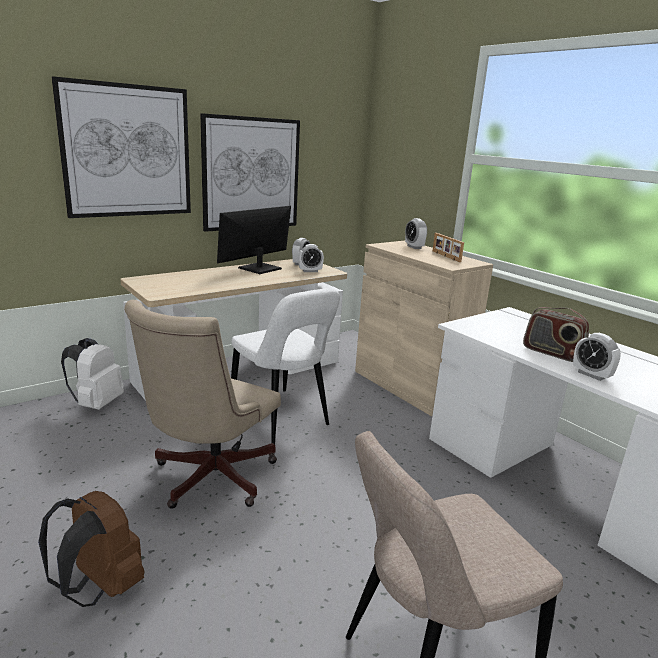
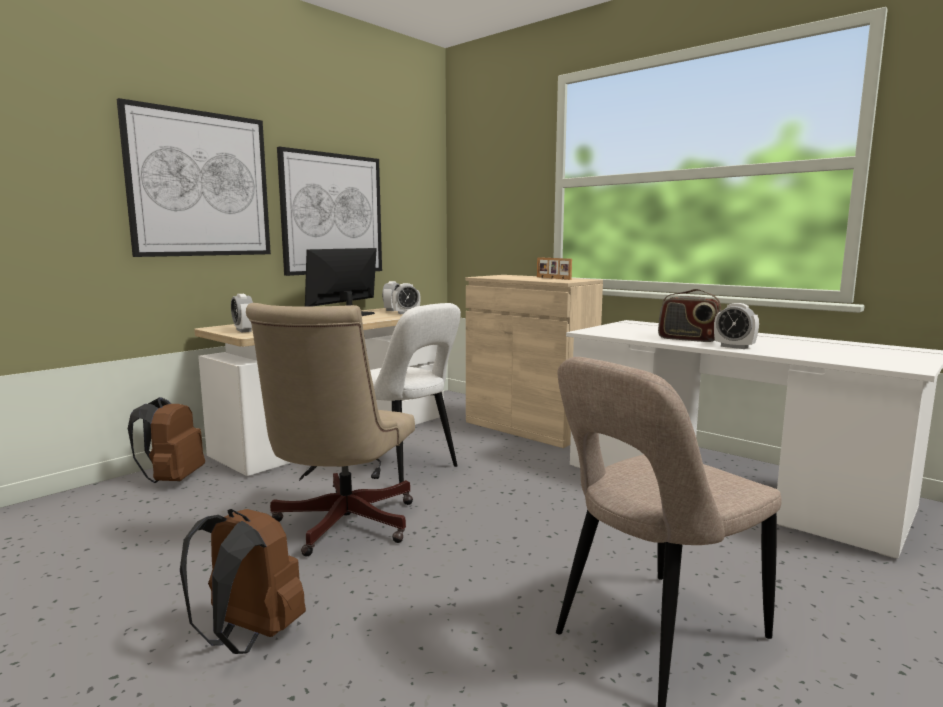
camera: 10 degrees left, 10 degrees down
white backpack [61,338,124,410] -> brown backpack [128,397,205,483]
alarm clock [405,218,427,249] -> alarm clock moved to [231,294,253,332]

